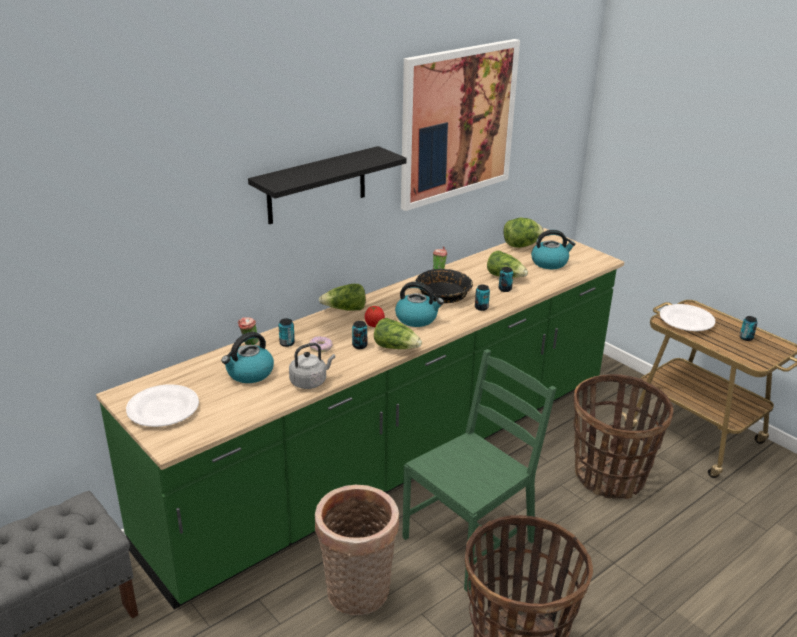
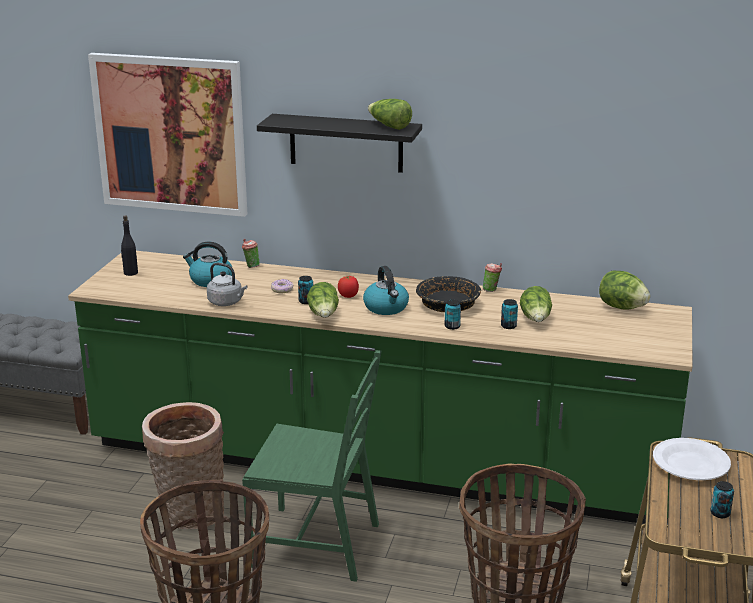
camera: 55 degrees right, 5 degrees down
white plate [126,384,199,427] -> black bottle [121,215,138,276]
can [279,318,295,347] -> none
lettuce [319,284,366,311] -> lettuce moved to [368,99,412,130]
picture [401,39,520,211] -> picture moved to [88,53,247,217]
kettle [531,230,576,269] -> none

